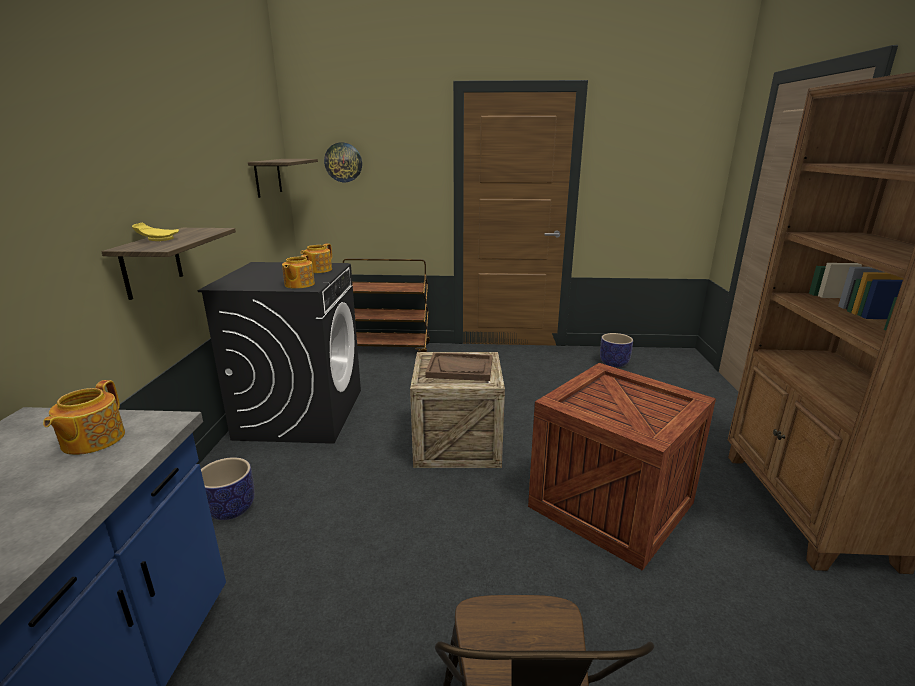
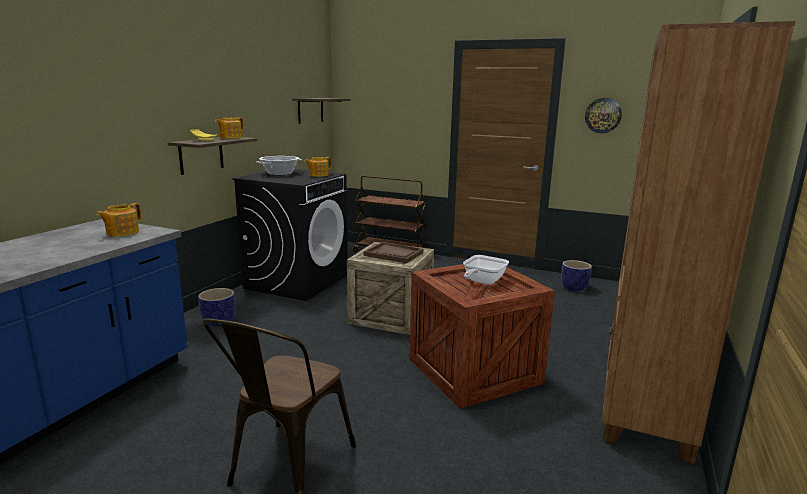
camera: 20 degrees right, 5 degrees down
teapot [282,255,315,289] -> teapot moved to [215,117,244,139]
wall clock [324,143,362,182] -> wall clock moved to [585,98,622,133]
none -> cooking pot [256,156,302,175]
none -> frying pan [463,255,509,285]

